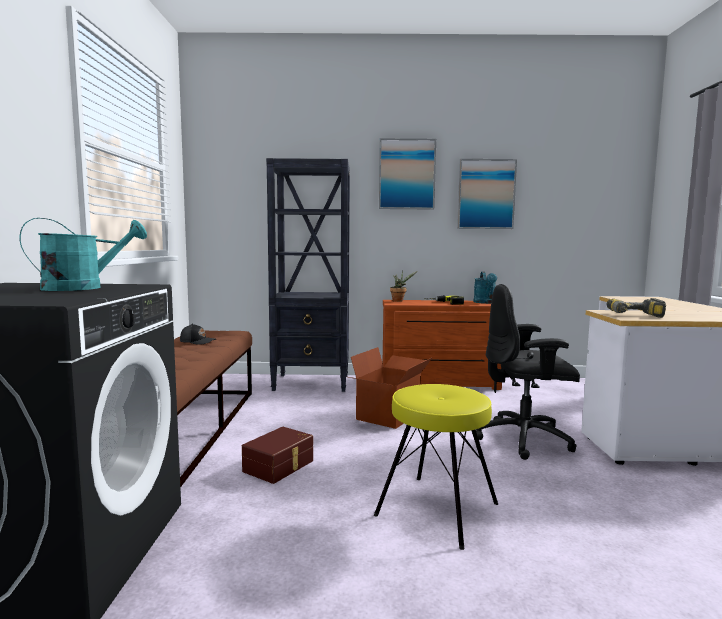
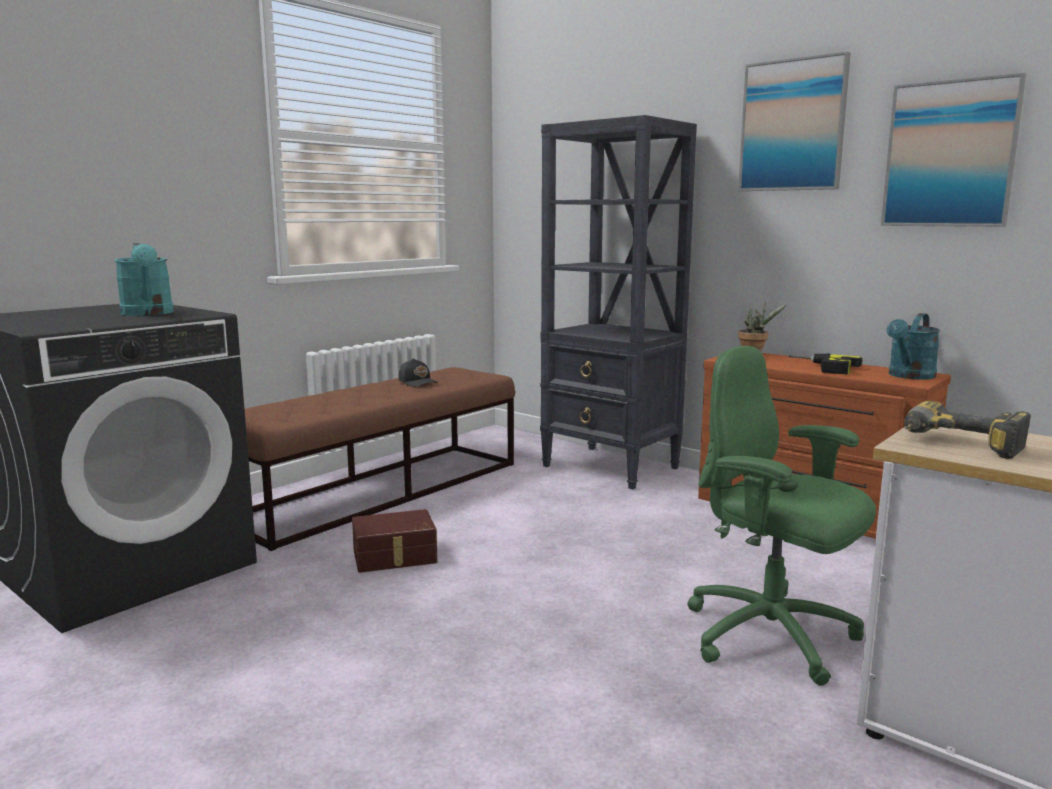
camera: 40 degrees right, 5 degrees up
turquoise watering can [20,218,147,291] -> turquoise watering can turned 60 degrees clockwise [114,243,174,316]
cardboard box [349,347,433,429] -> none
yellow stool [374,384,498,550] -> none
black office chair [476,284,580,460] -> green office chair [687,346,876,686]

